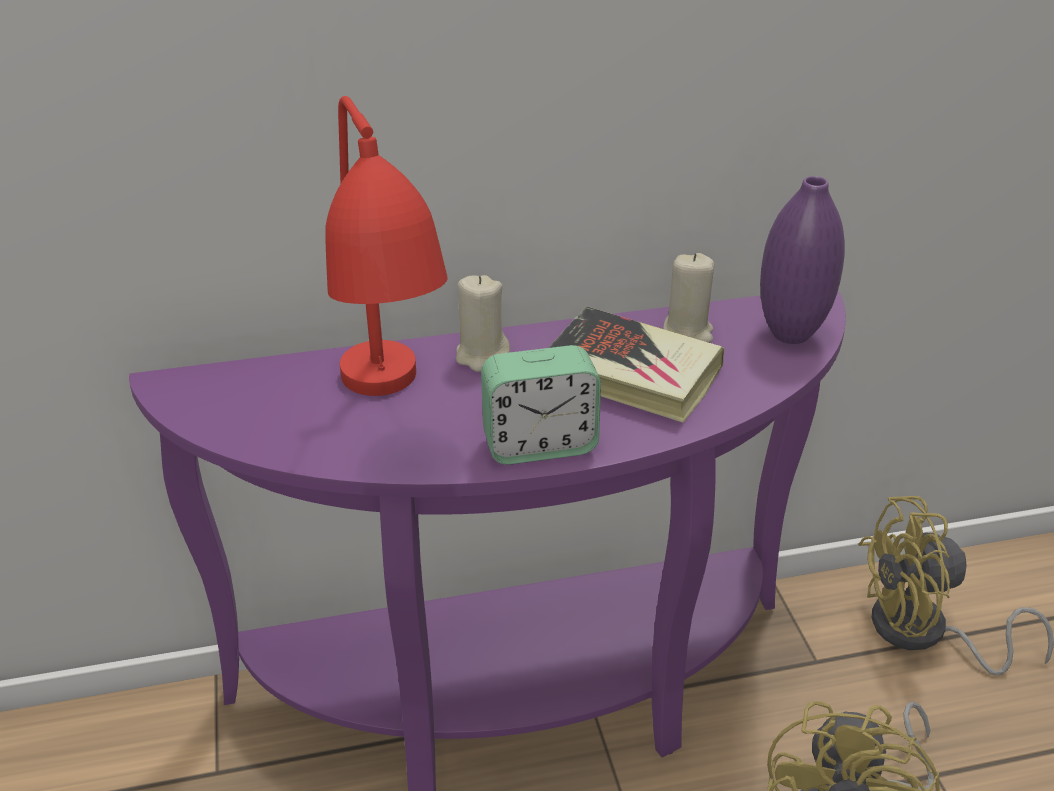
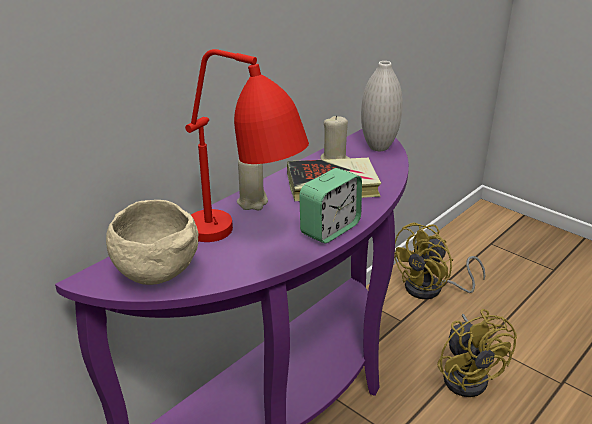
camera: 35 degrees left, 5 degrees down
purple vase [760,176,845,344] -> white vase [361,61,403,151]
none -> beige bowl [106,200,198,285]

